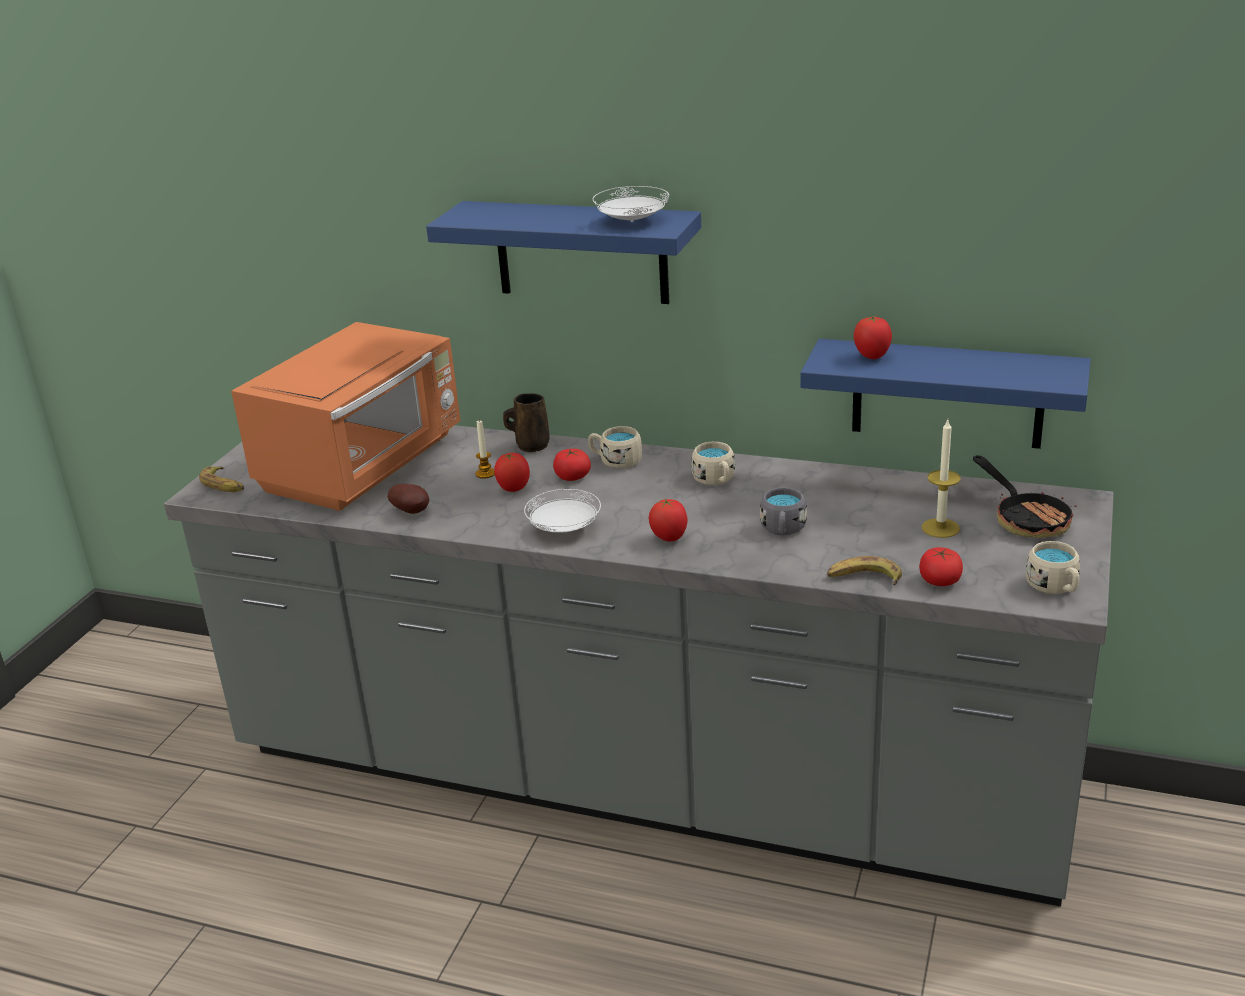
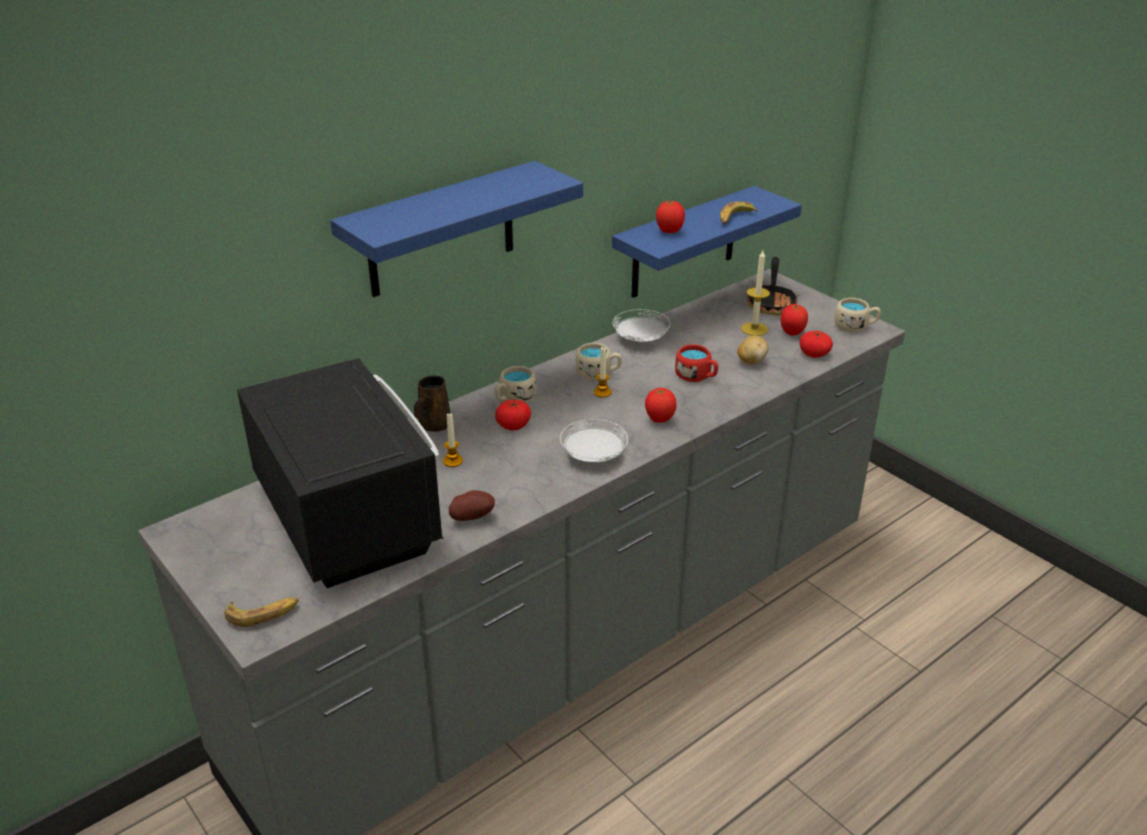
camera: 60 degrees left, 5 degrees up
orange microwave [231,322,460,511] -> black microwave [237,358,443,588]
tomato [494,453,530,492] -> tomato moved to [781,304,808,336]
white plate [593,186,669,222] -> white plate moved to [613,309,670,342]
grey mug [760,487,807,535] -> red mug [675,344,718,382]
banana [827,556,902,585] -> banana moved to [720,201,758,224]
frying pan [973,455,1076,538] -> frying pan turned 90 degrees clockwise [747,257,798,315]
none -> candle [594,346,612,398]
none -> potato [737,335,768,364]

